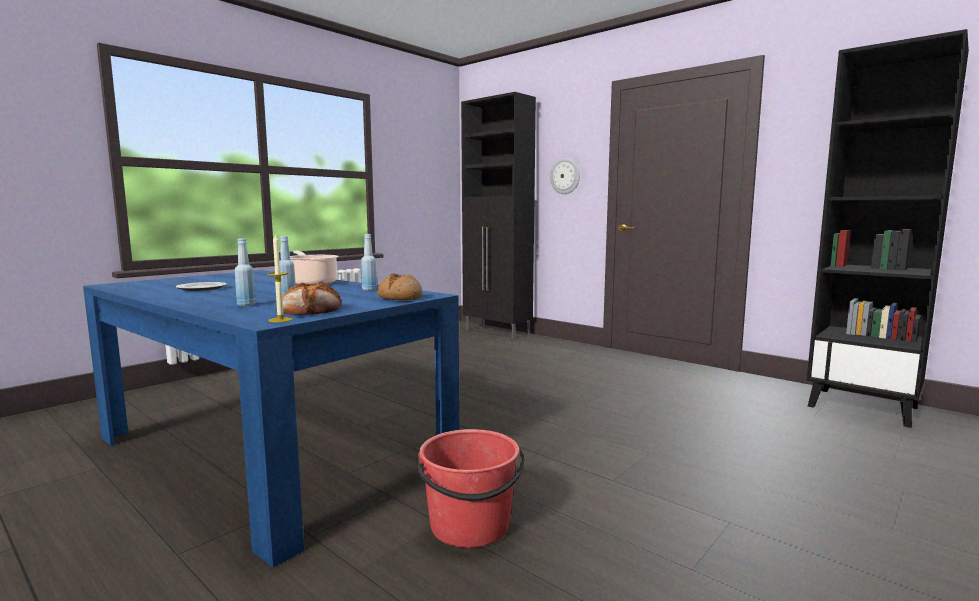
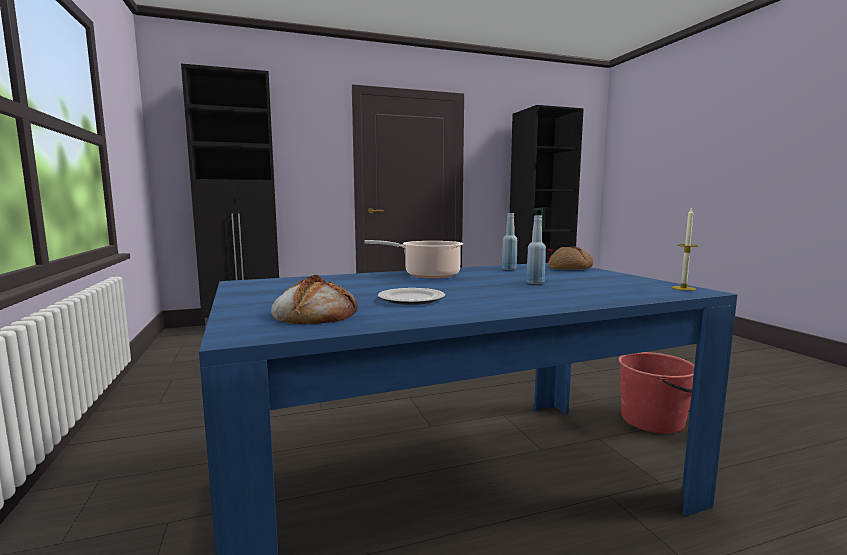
camera: 60 degrees left, 0 degrees up
blue bottle [235,238,256,306] -> none
bread [282,281,341,315] -> bread moved to [271,275,358,324]
wall clock [550,158,580,194] -> none

